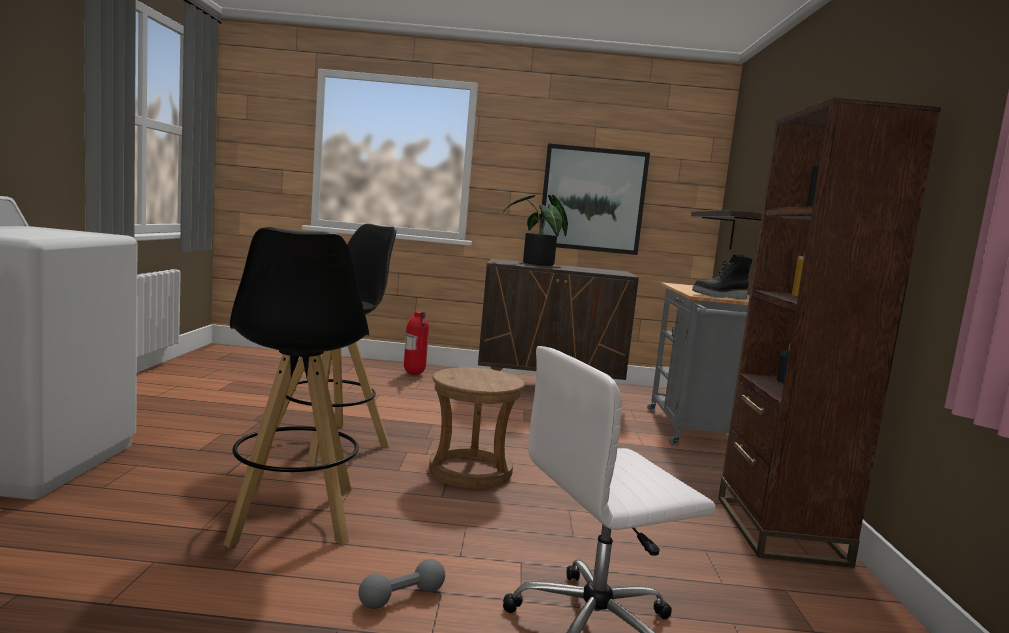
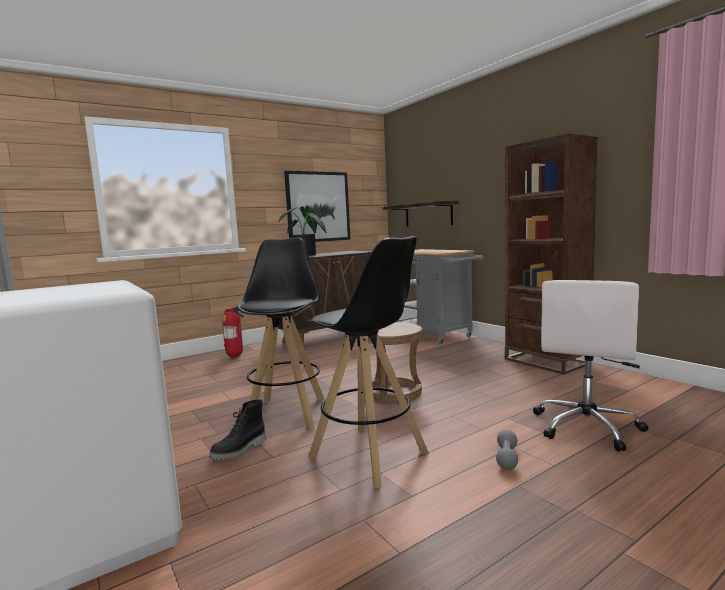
camera: 35 degrees left, 0 degrees up
black boot [692,254,753,299] -> black boot moved to [209,399,266,460]

